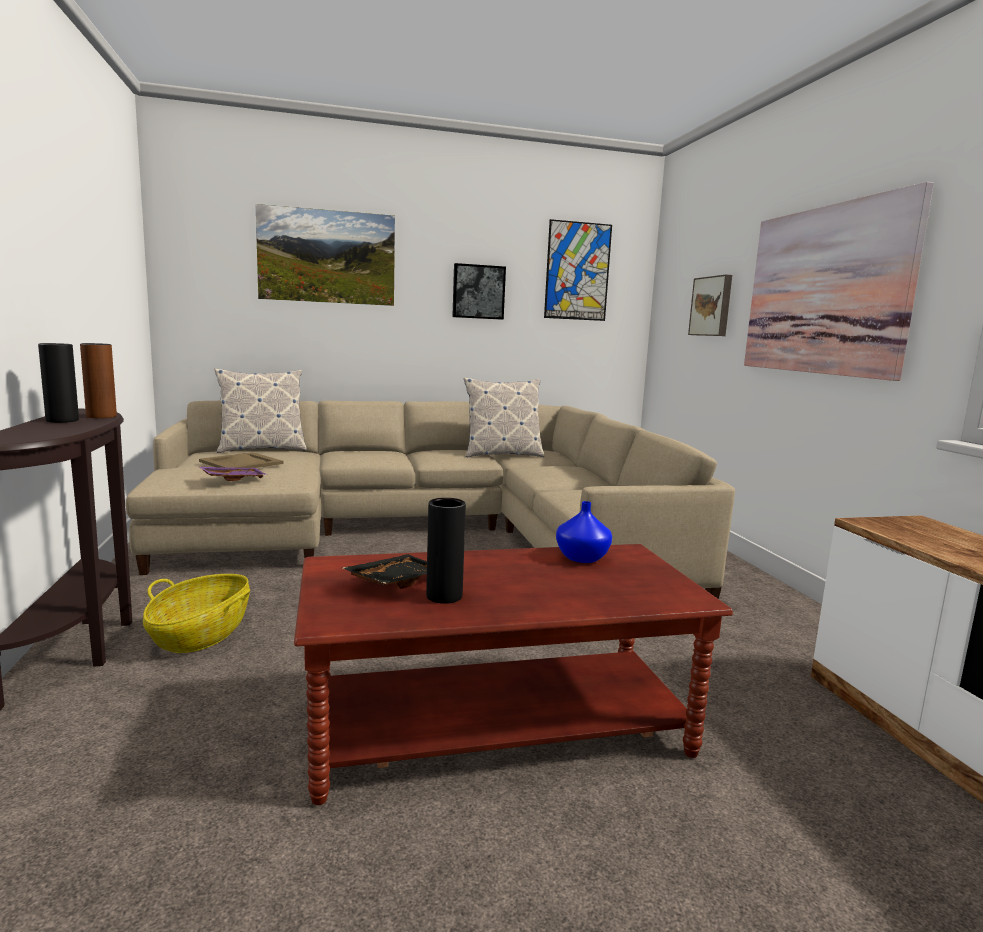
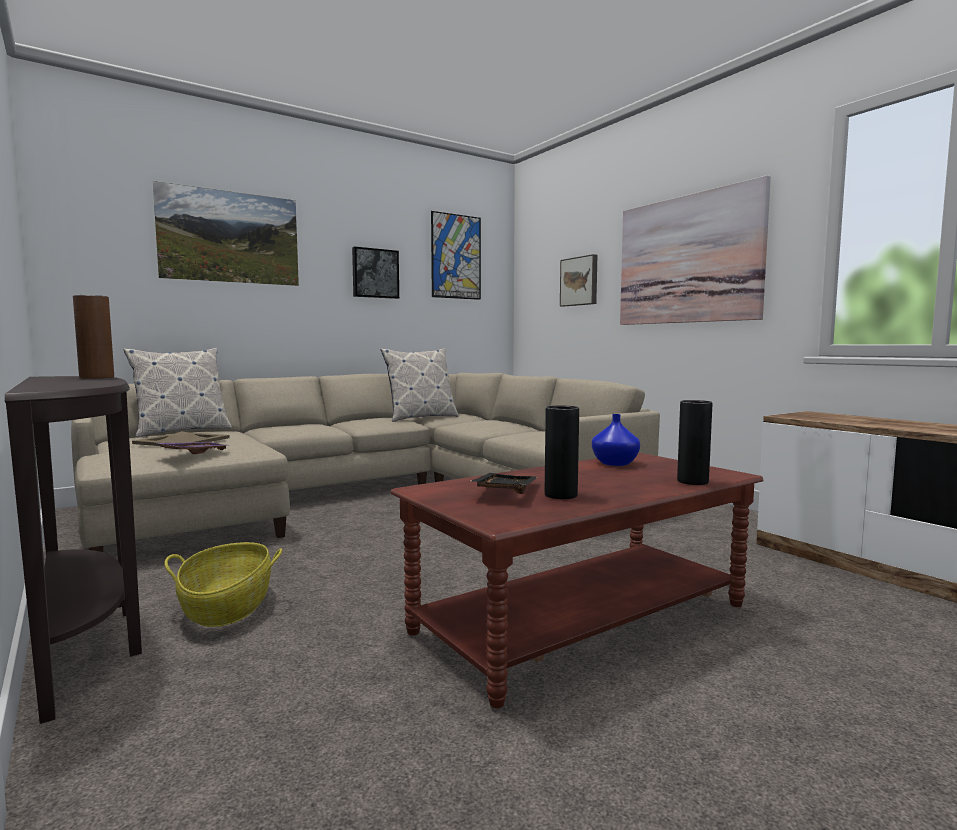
camera: 20 degrees left, 5 degrees down
black vase [38,343,79,423] -> black vase moved to [677,400,713,485]

